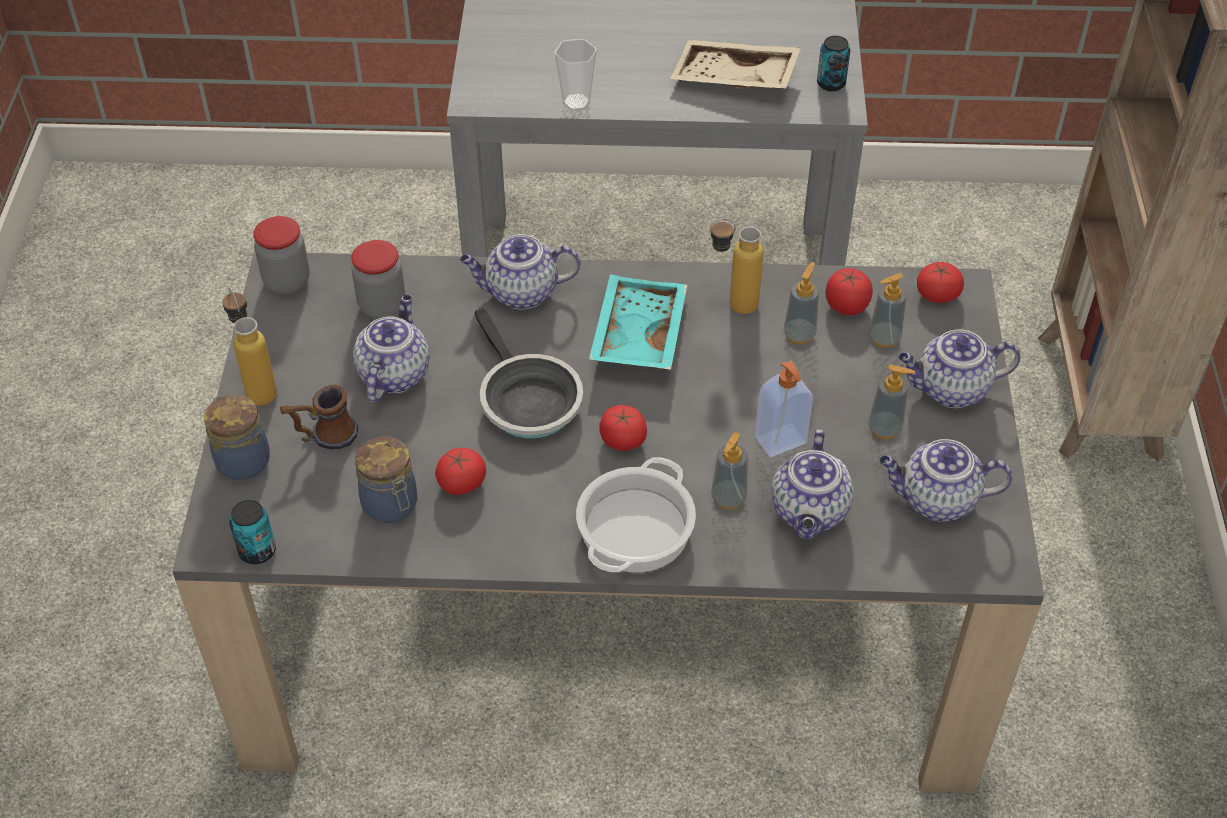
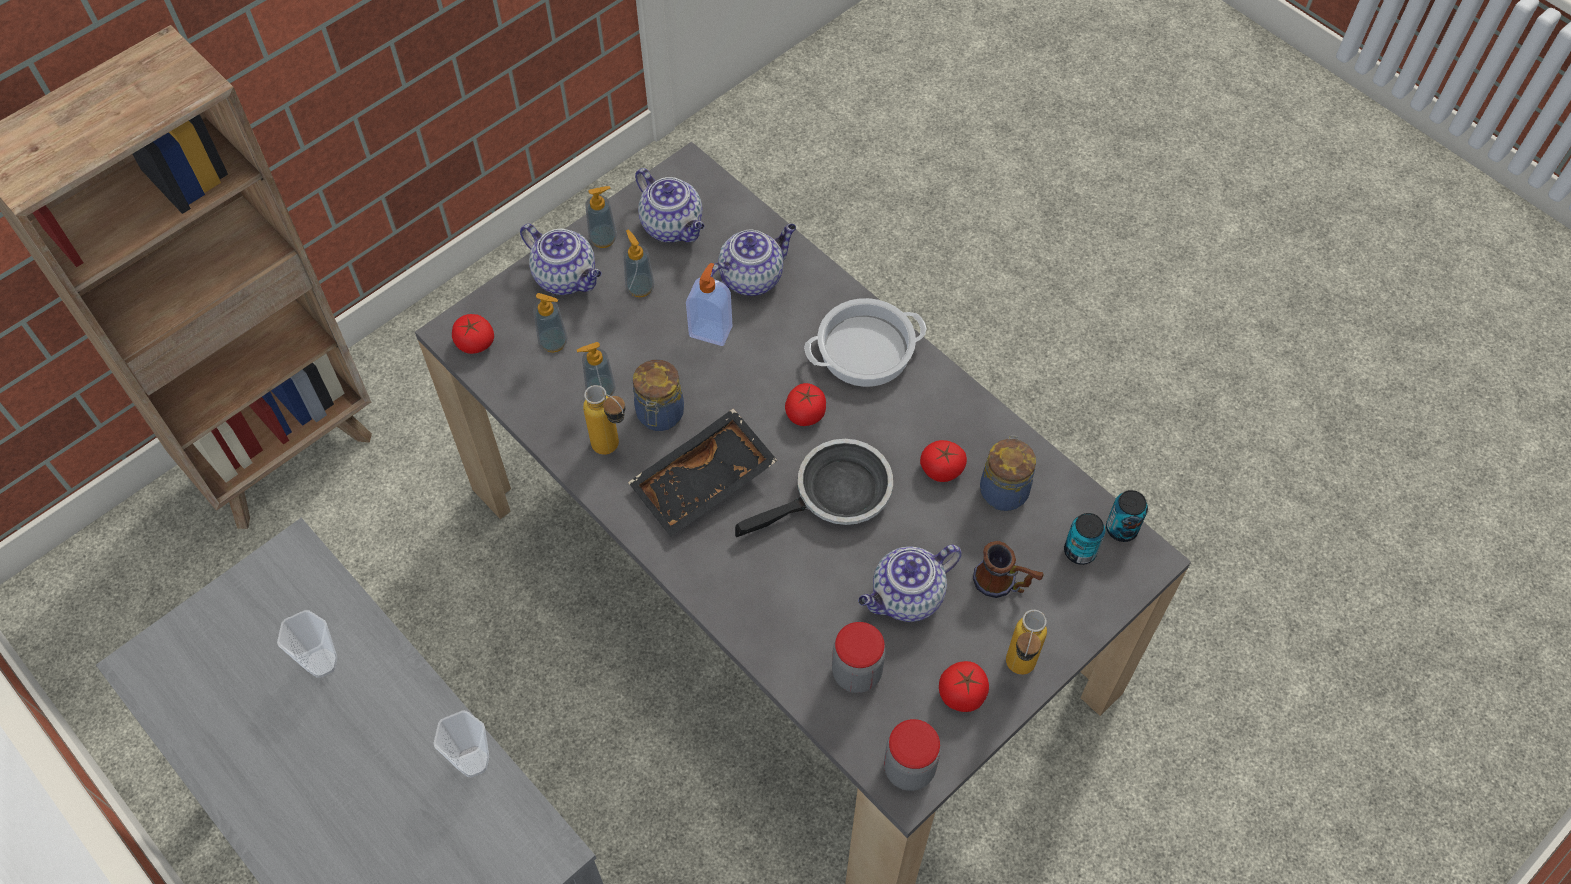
camera: 135 degrees left, 10 degrees up
jar [204,395,270,480] -> jar moved to [633,359,684,431]
teapot [460,234,581,310] -> none
frying pan [475,308,583,439] -> frying pan turned 45 degrees clockwise [735,439,893,537]
turquoise tray [589,275,687,370] -> black tray [628,408,778,537]
beige tray [670,40,801,89] -> cup [277,610,338,678]
soap dispenser [711,432,748,510] -> soap dispenser moved to [585,186,617,248]
can [817,36,850,91] -> can moved to [1064,513,1105,565]
tomato [825,268,873,315] -> tomato moved to [939,661,989,712]

